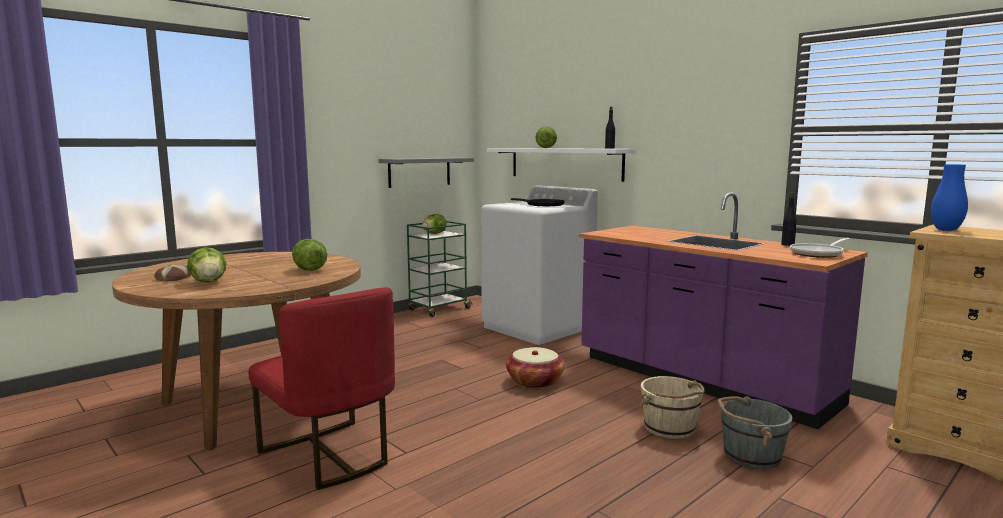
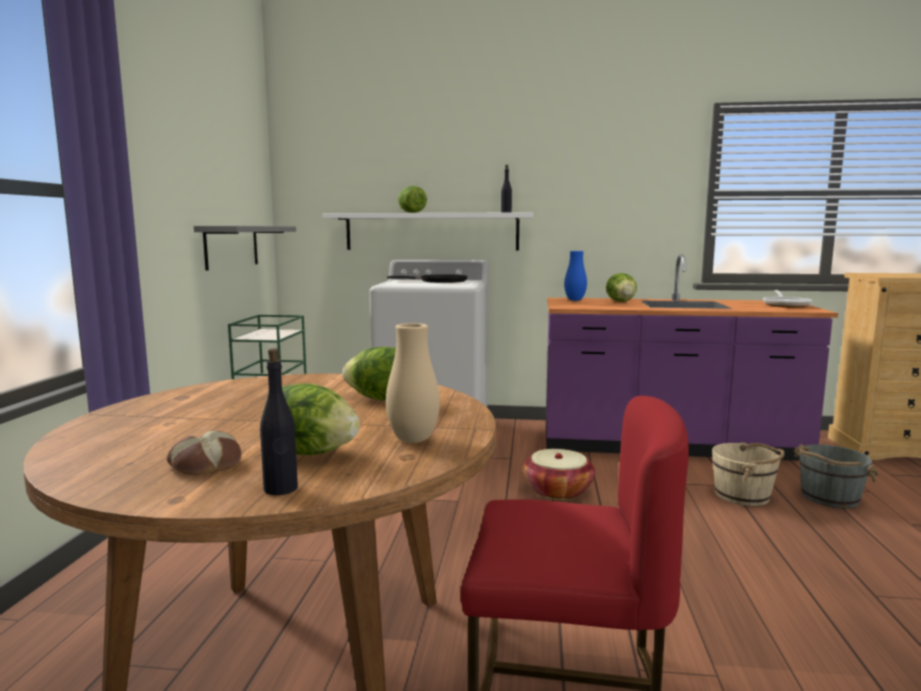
camera: 40 degrees left, 0 degrees up
lettuce [422,214,447,234] -> lettuce moved to [606,273,637,302]
black bottle [781,192,797,246] -> black bottle moved to [260,348,298,495]
blue vase [931,164,968,231] -> blue vase moved to [564,251,587,301]
none -> beige vase [386,323,440,443]

